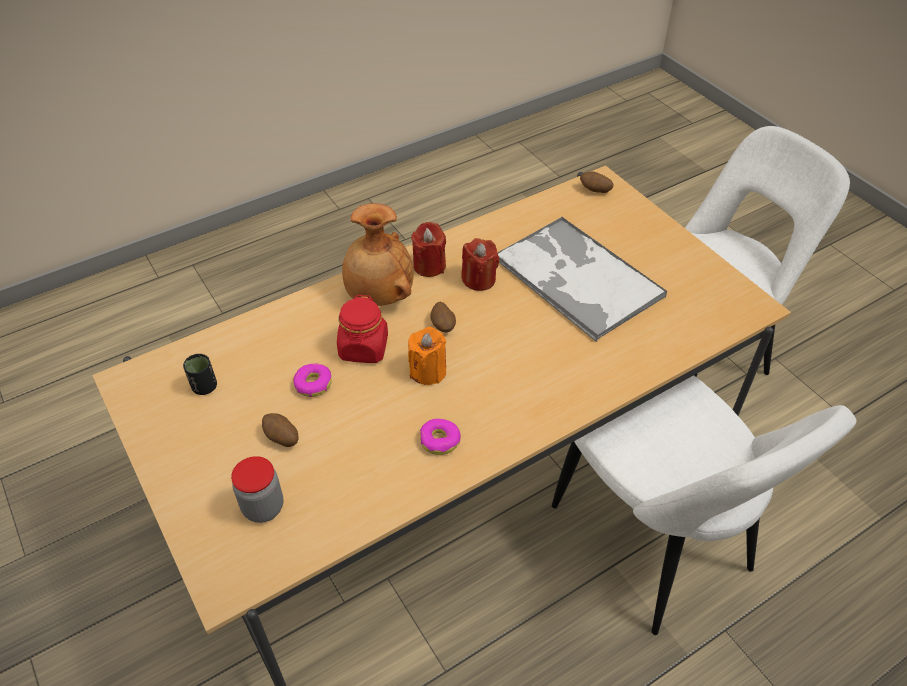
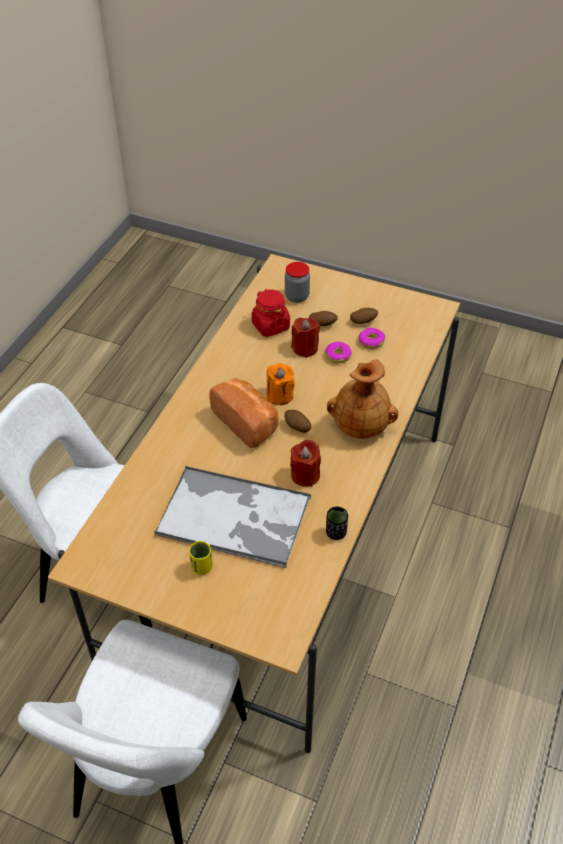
camera: 145 degrees right, 0 degrees up
black cup [183,354,217,395] -> black cup moved to [326,507,348,540]
red jar [337,295,388,363] -> red jar moved to [251,289,290,337]
red candle [411,222,446,277] -> red candle moved to [291,318,320,358]
donut [420,418,461,455] -> donut moved to [359,328,385,349]
potato [580,171,614,193] -> potato moved to [350,308,378,324]
none -> yellow cup [189,541,213,575]
none -> bread [209,379,279,448]

